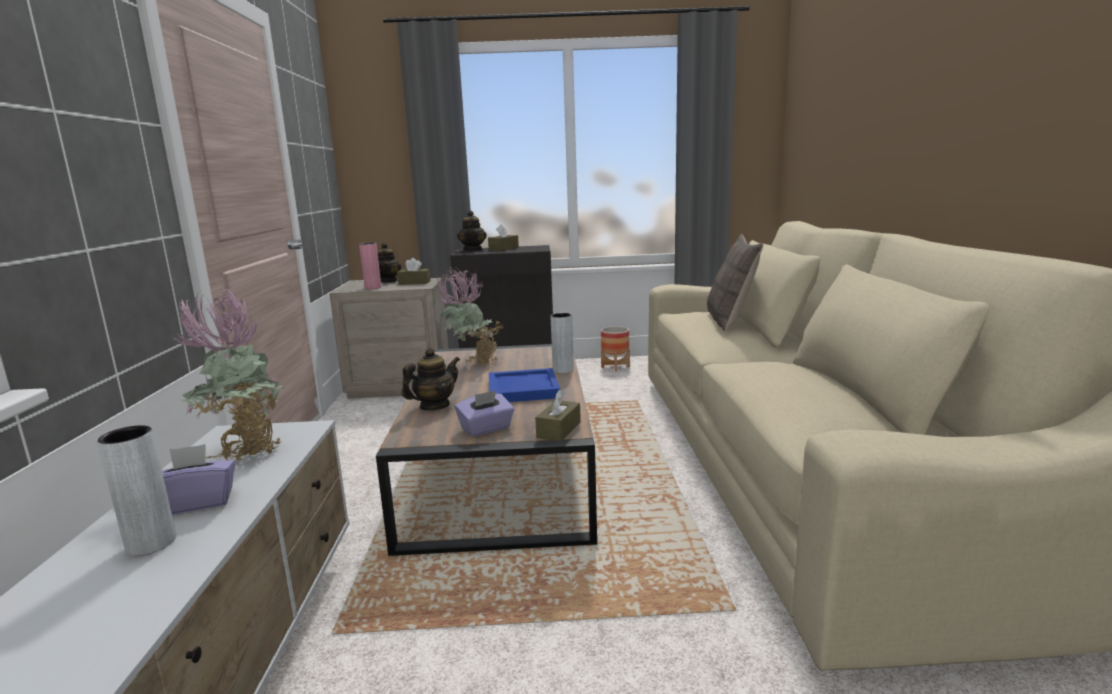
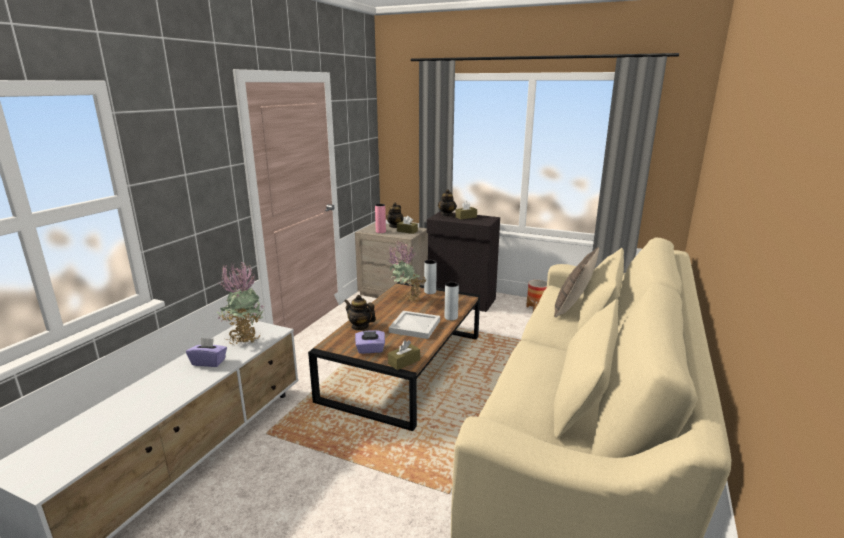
camera: 25 degrees right, 5 degrees up
grey vase [97,425,176,556] -> grey vase moved to [424,260,437,294]
teapot [402,348,460,410] -> teapot turned 135 degrees counterclockwise [344,295,376,331]
blue tray [489,368,560,402] -> white tray [389,311,440,339]

